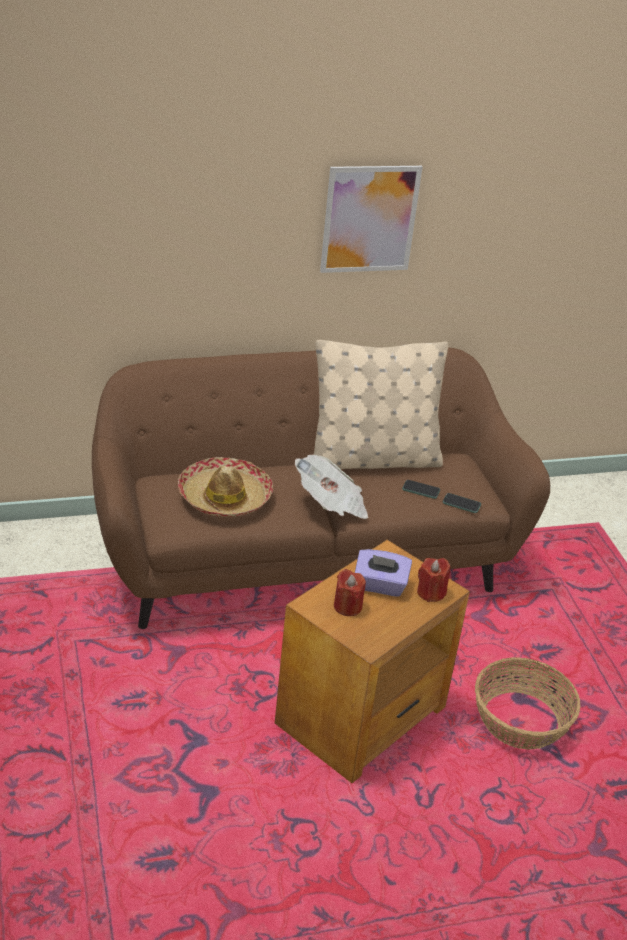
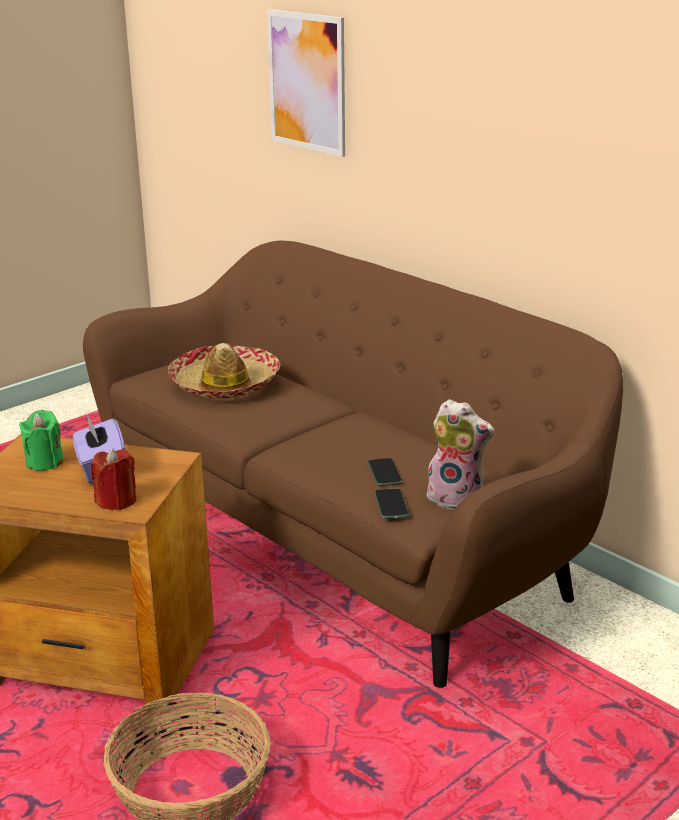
camera: 65 degrees right, 10 degrees down
newspaper [295,455,369,519] -> none
beige pillow [314,340,448,469] -> none
picture [320,166,422,273] -> picture moved to [267,9,345,157]
red candle [334,569,366,616] -> green candle [19,410,64,471]
none -> plush toy [427,399,494,510]

